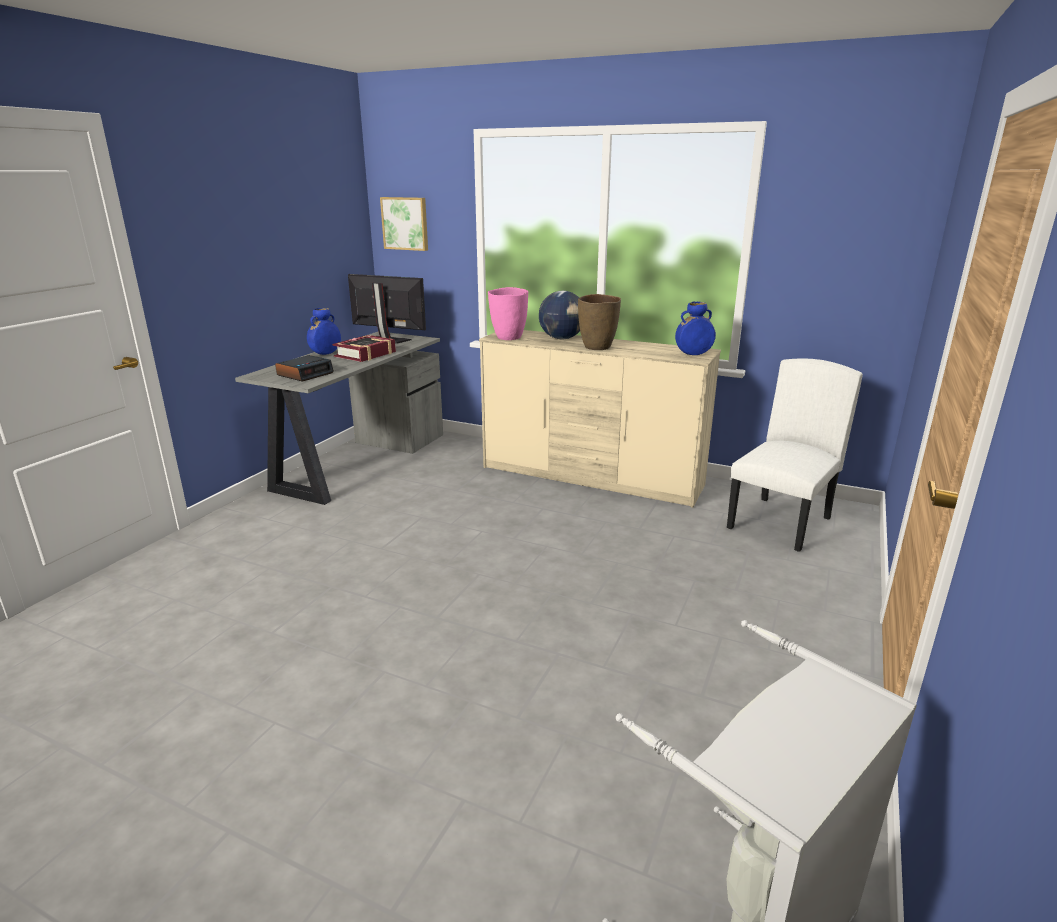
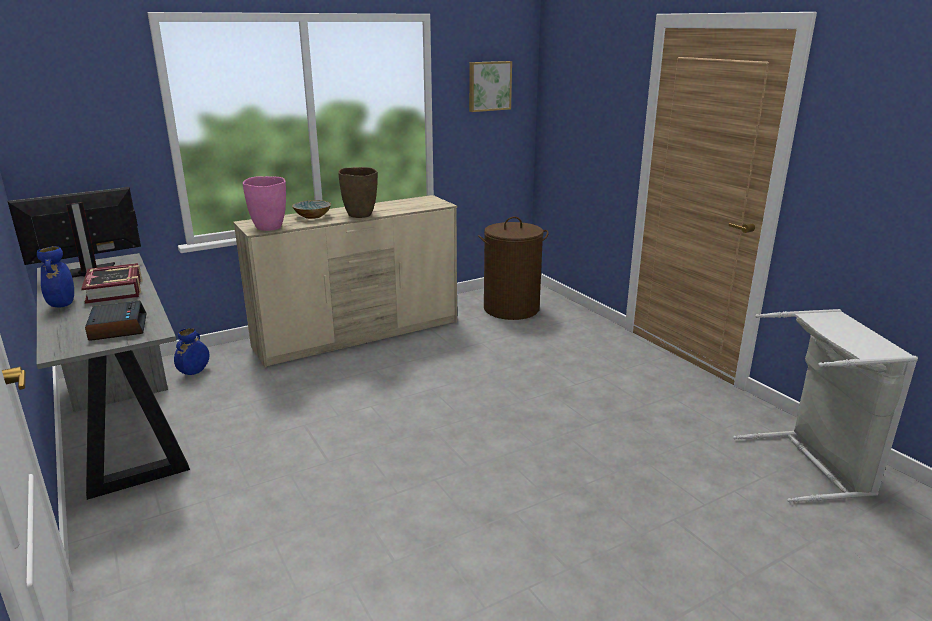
camera: 55 degrees left, 0 degrees up
picture [380,197,428,251] -> picture moved to [469,61,512,112]
globe [539,291,580,339] -> bowl [292,200,331,219]
blue vase [675,301,716,355] -> blue vase moved to [174,328,209,375]
white chair [727,358,863,552] -> brown laundry basket [478,217,549,320]

